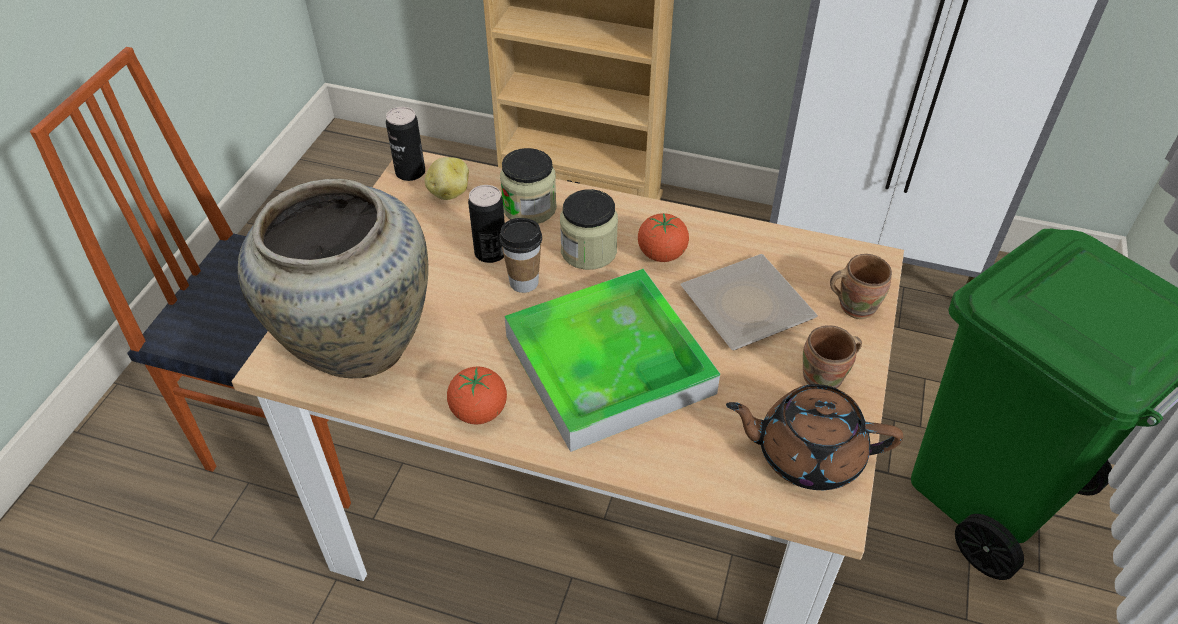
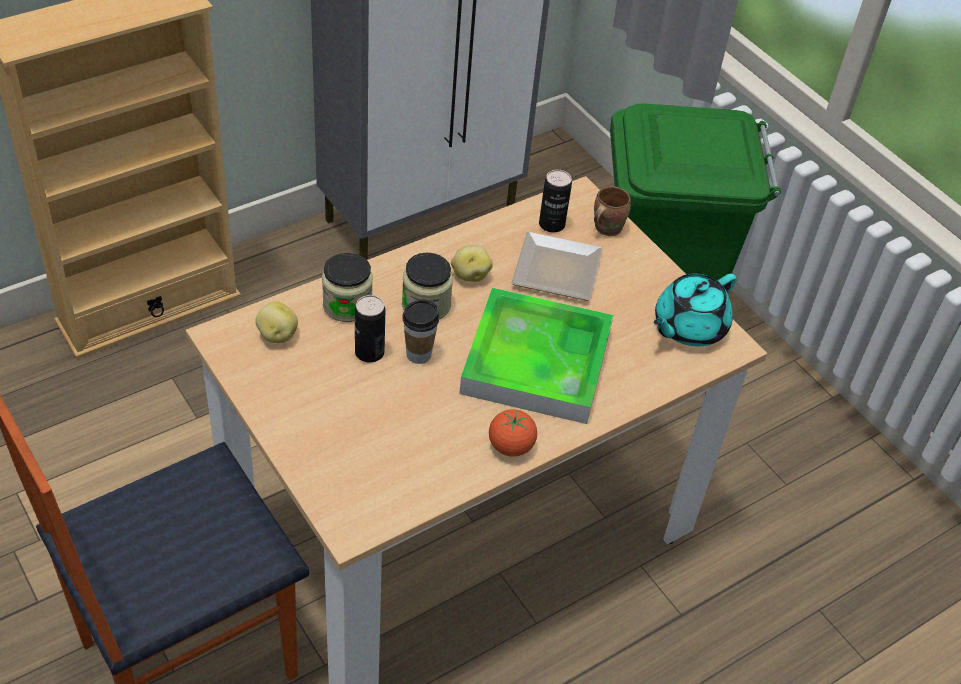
camera: 55 degrees left, 0 degrees up
beige vase [238,179,428,378] -> none
can [386,107,425,181] -> can moved to [539,170,572,233]
tomato [638,213,689,262] -> potato [451,245,493,282]
brown teapot [726,384,903,490] -> turquoise teapot [654,274,737,346]
brown mug [803,325,862,389] -> none

